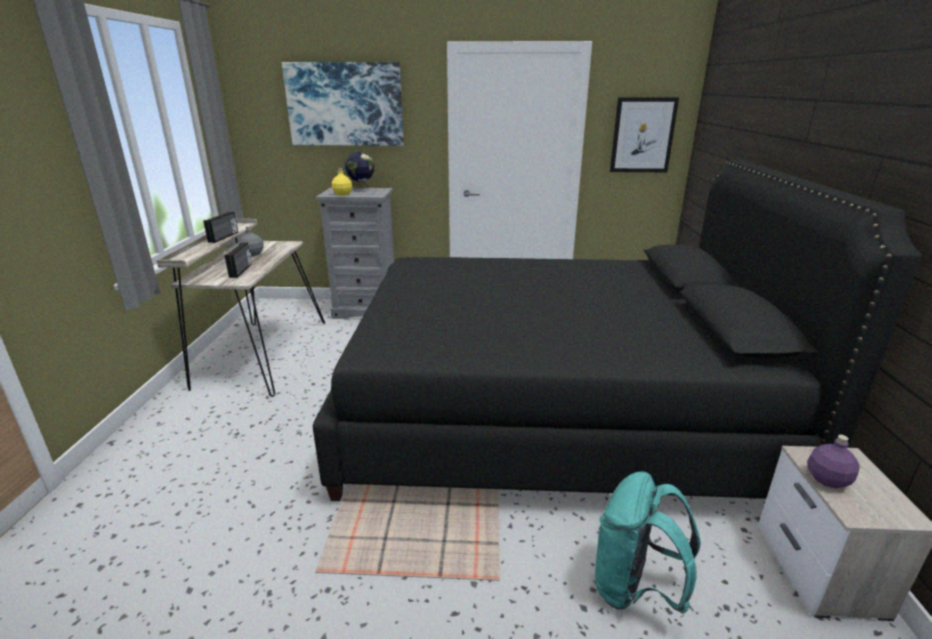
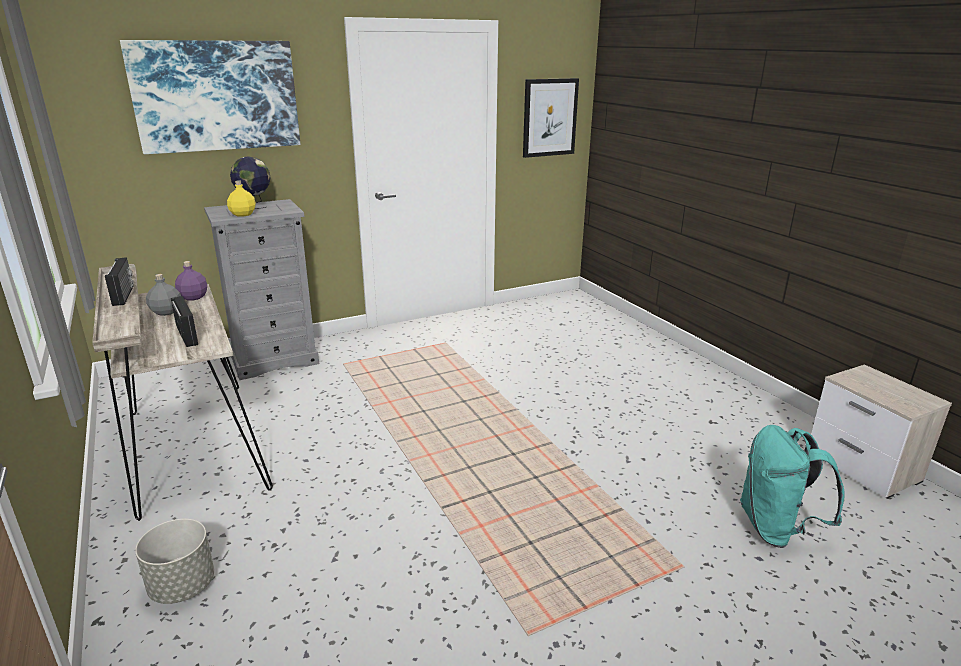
camera: 30 degrees left, 0 degrees up
black bed [313,160,922,501] -> none
purple bottle [807,435,860,488] -> purple bottle moved to [175,261,207,301]
none -> grey planter [135,519,214,604]

